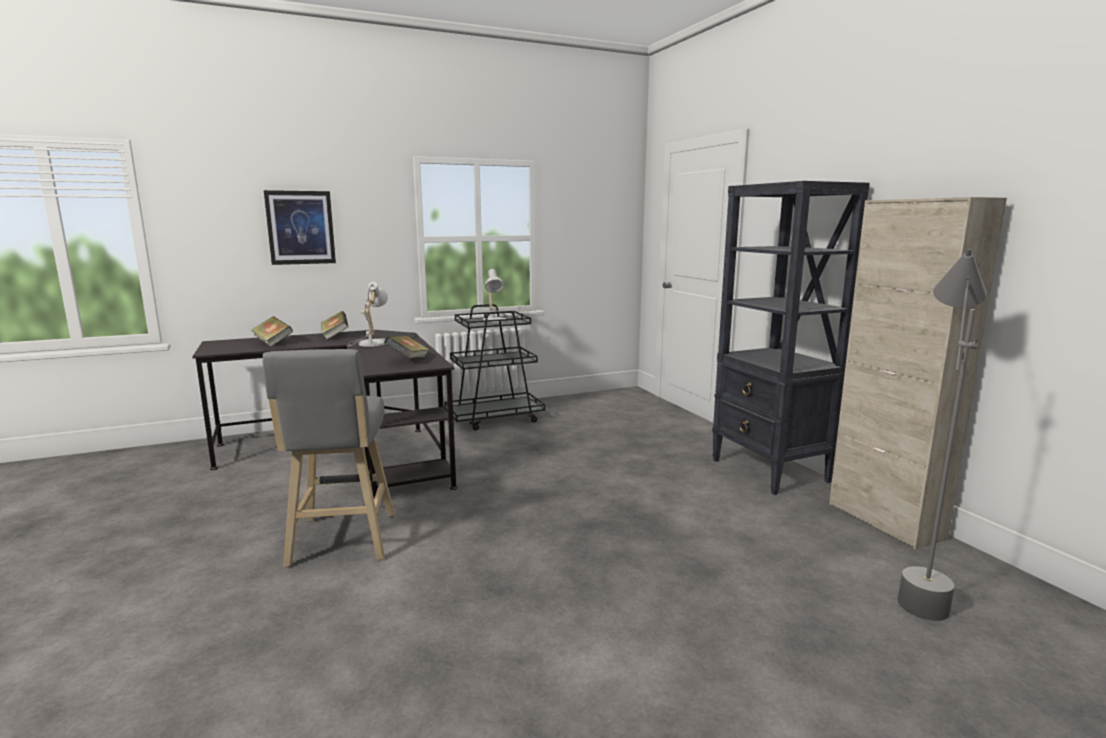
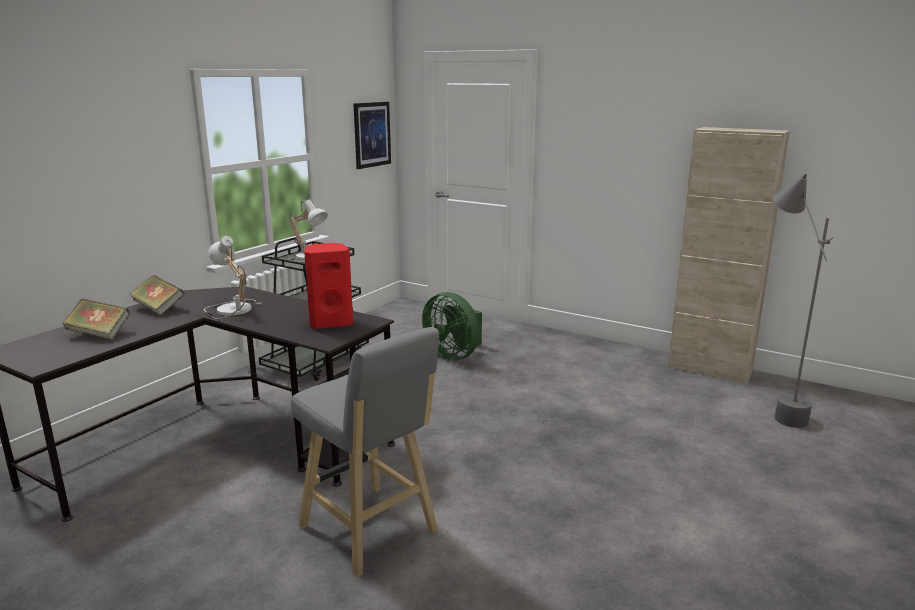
camera: 35 degrees left, 5 degrees up
picture [264,190,336,265] -> picture moved to [354,102,391,169]
book [384,336,429,358] -> red speaker [304,243,353,329]
black bookcase [712,181,870,495] -> none
none -> green fan [422,292,482,360]

